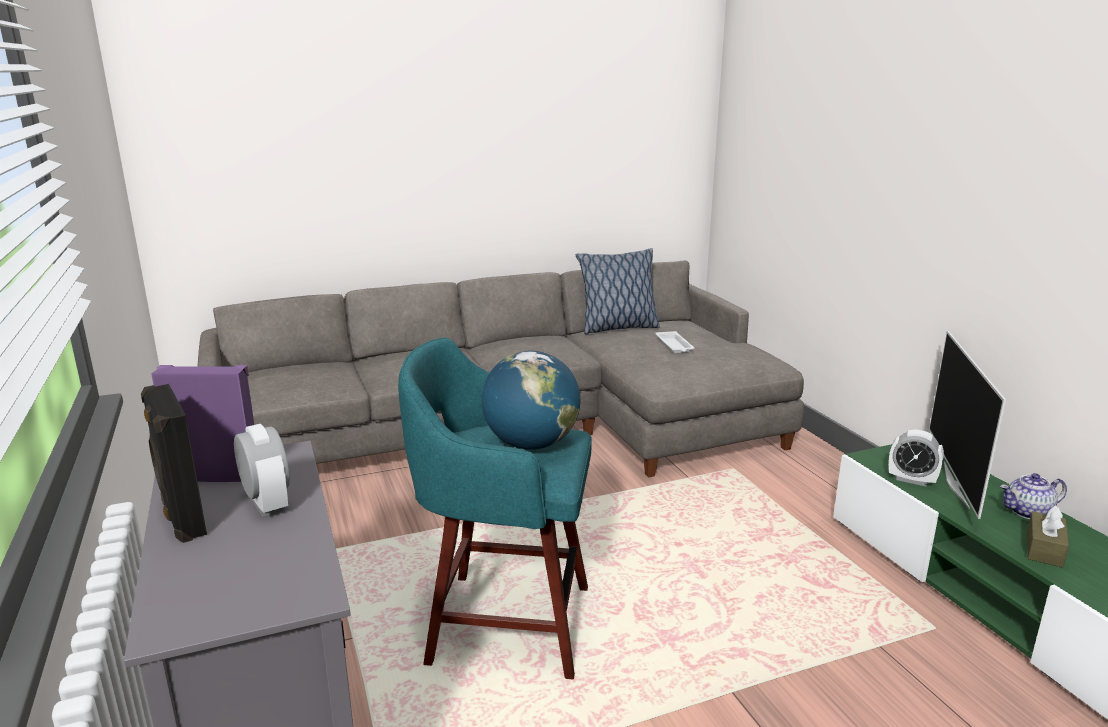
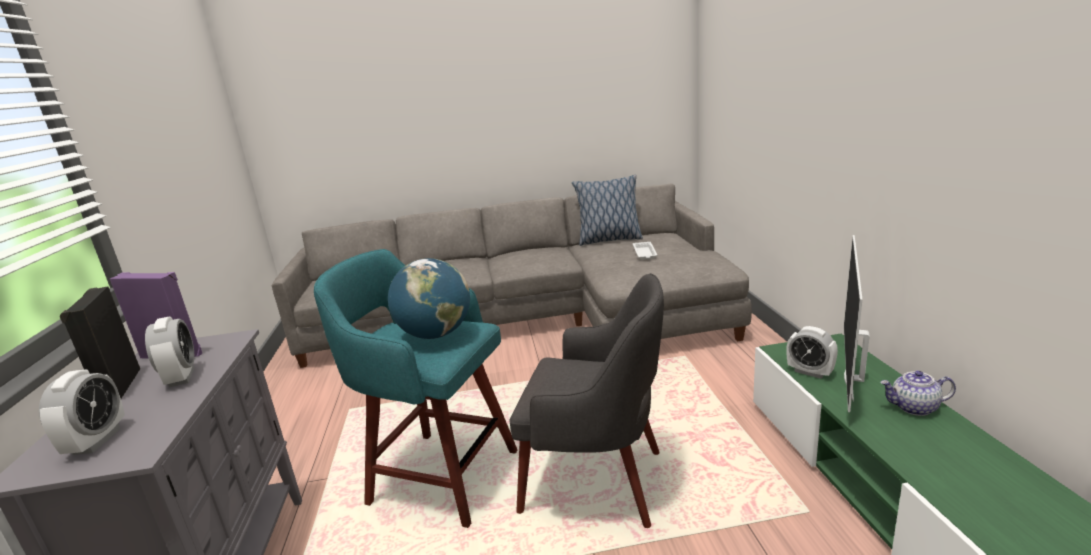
camera: 15 degrees right, 0 degrees up
brown tissue box [1027,506,1069,568] -> none
none -> alarm clock [39,369,125,455]
none -> grey armchair [509,273,664,528]

